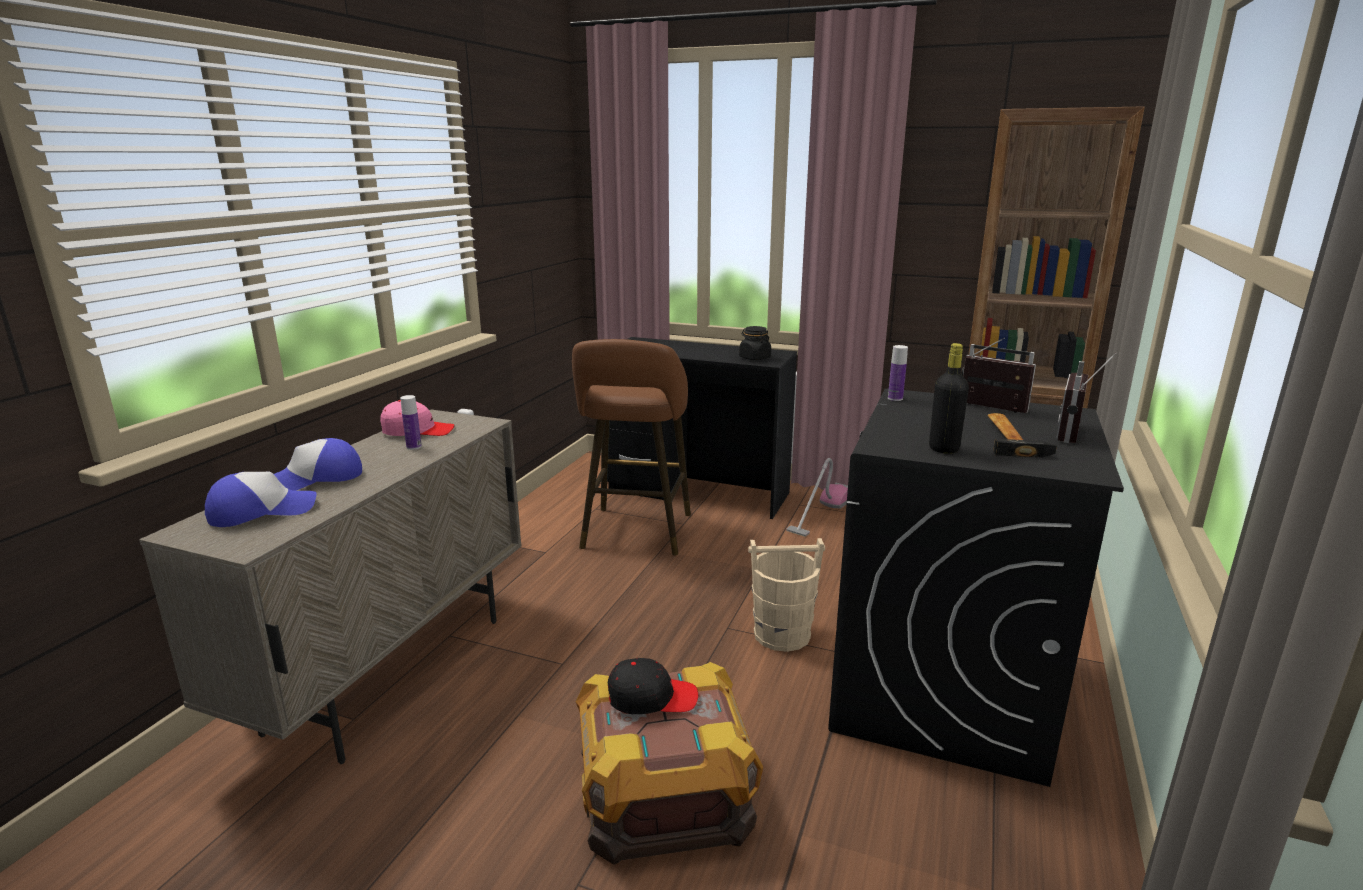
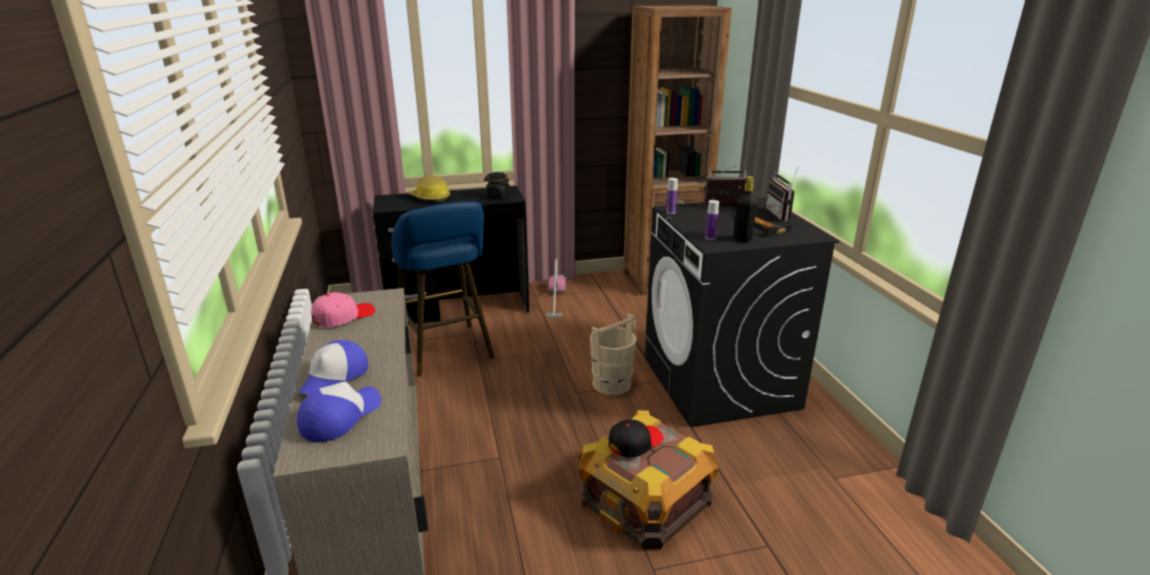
camera: 35 degrees left, 5 degrees up
bottle [400,395,422,450] -> bottle moved to [705,200,719,240]
brown stool [572,339,691,555] -> blue stool [391,201,494,377]
none -> hard hat [409,175,450,202]

